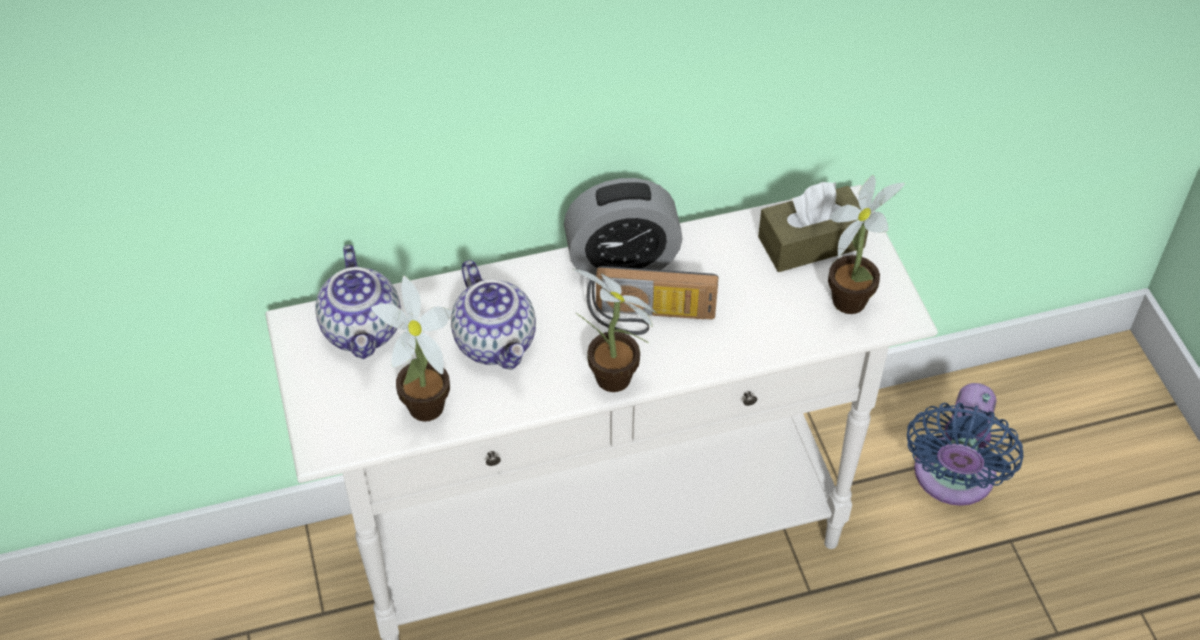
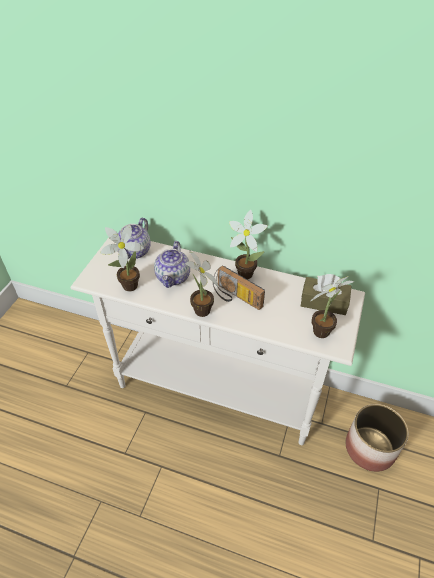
camera: 35 degrees right, 5 degrees down
alarm clock [564,178,683,275] -> potted plant [229,210,268,280]
blue fan [907,383,1023,506] -> planter [346,404,408,472]

